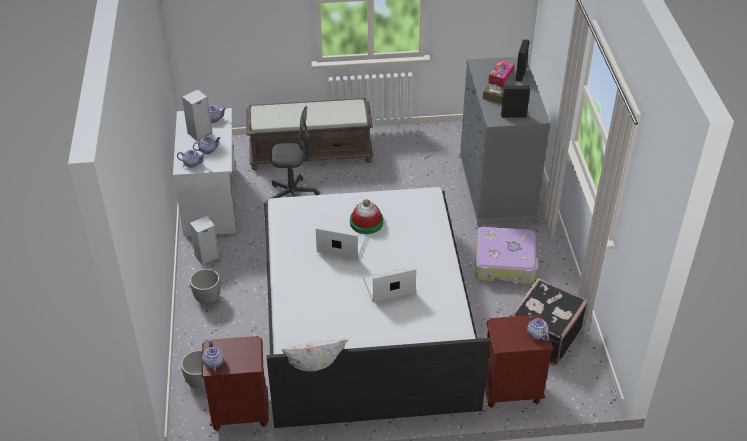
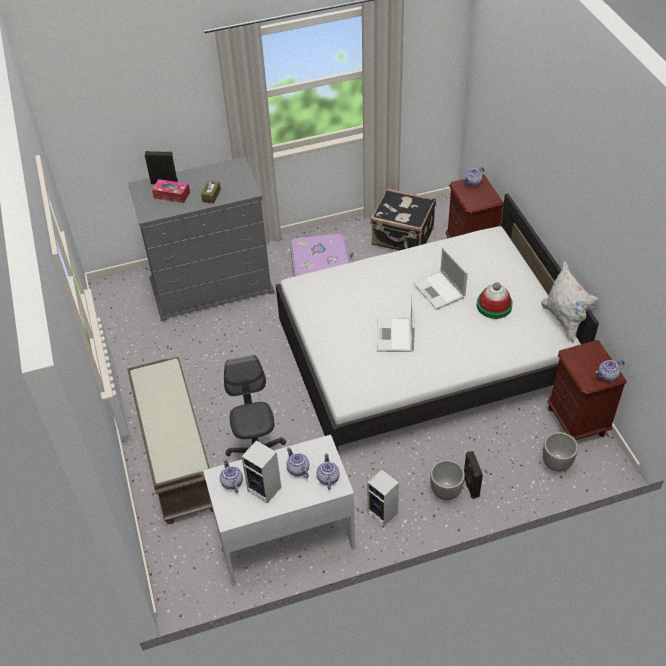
camera: 100 degrees left, 5 degrees up
hat [350,199,383,234] -> hat moved to [477,282,513,319]
black speaker [501,85,530,118] -> black speaker moved to [464,451,483,499]

